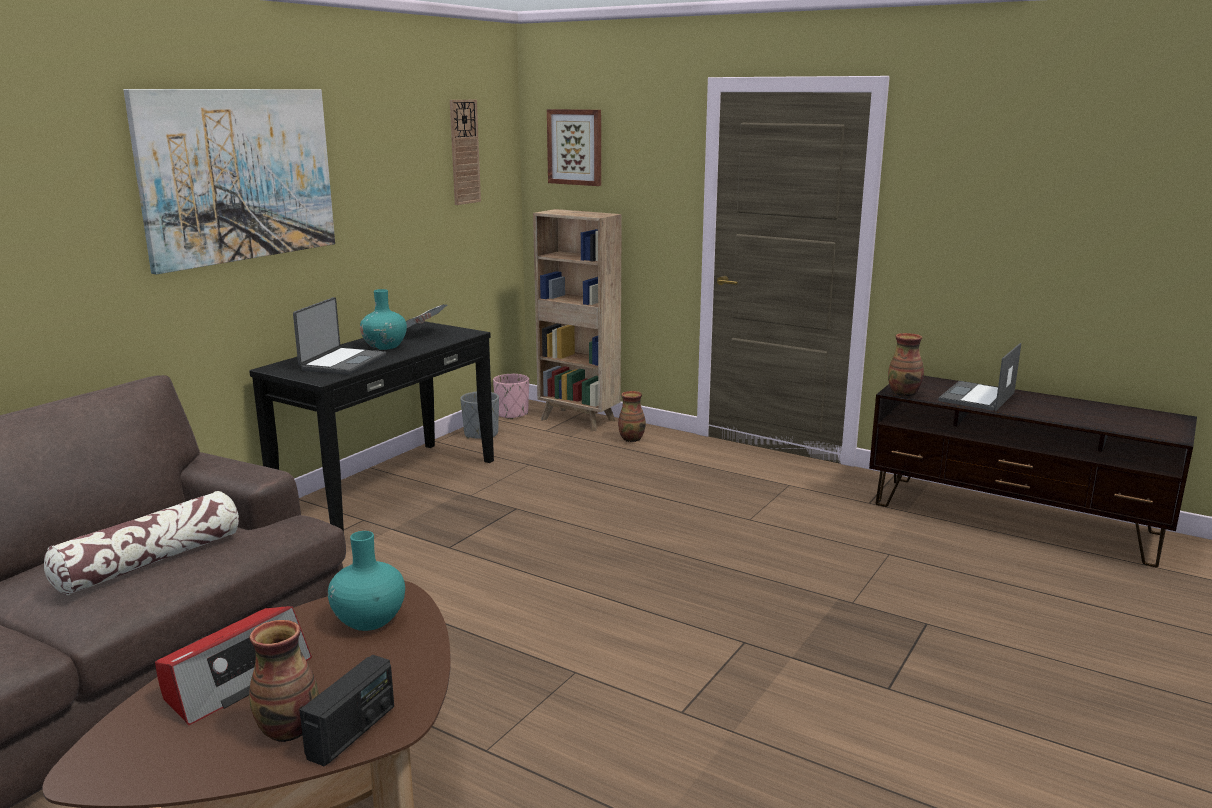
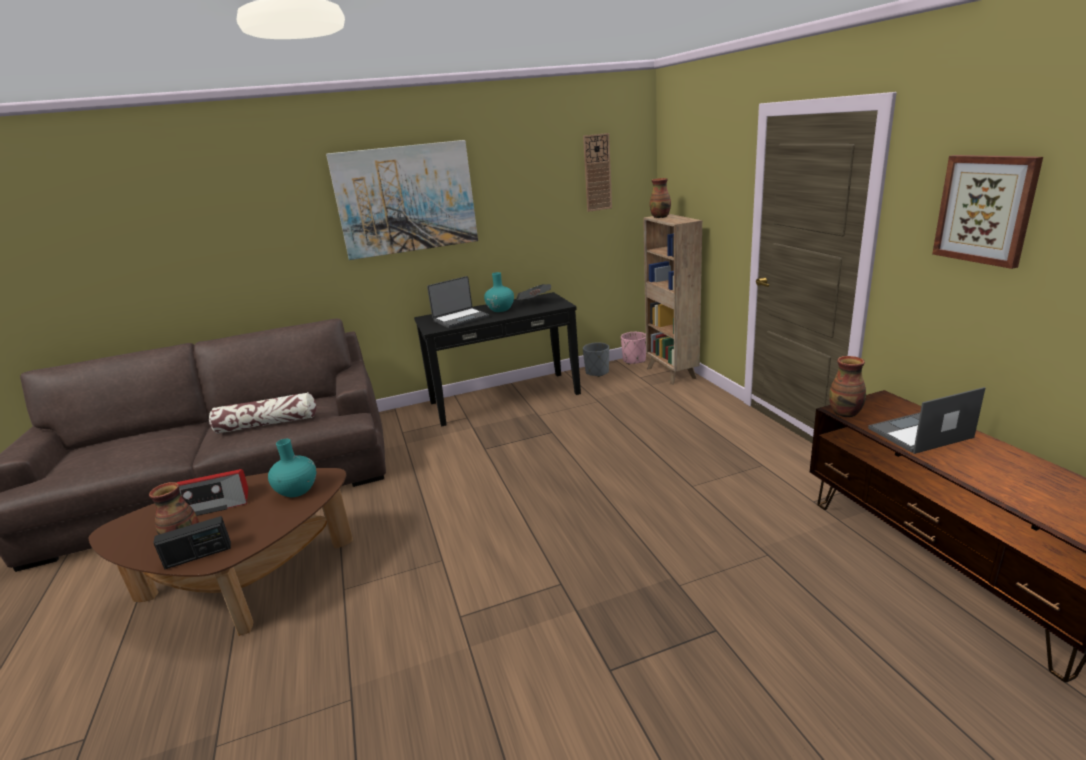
camera: 40 degrees right, 5 degrees up
picture [547,109,601,186] -> picture moved to [932,155,1043,269]
vase [618,391,646,442] -> vase moved to [650,178,671,218]

